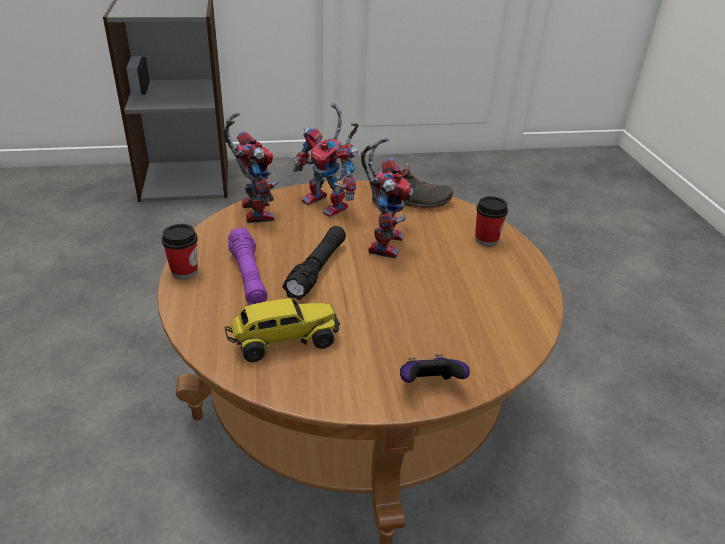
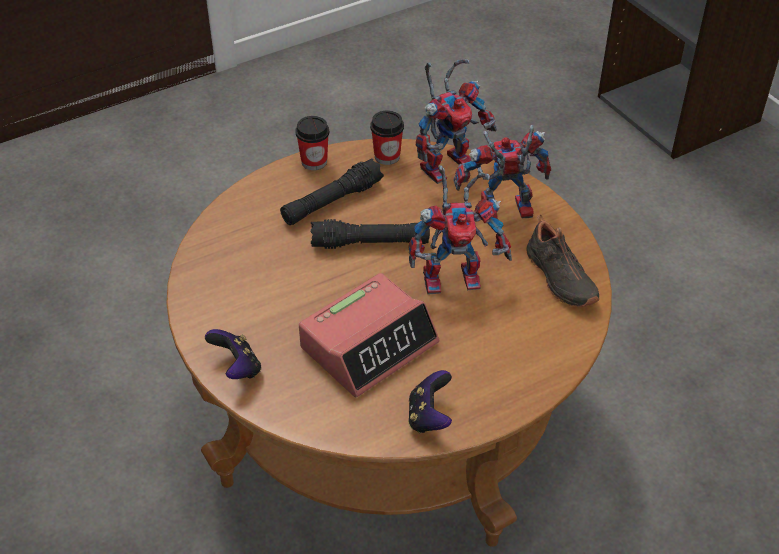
camera: 70 degrees right, 10 degrees up
toy truck [225,298,340,362] -> none
purple flashlight [228,227,267,305] -> black flashlight [280,158,384,225]
toy robot [293,103,359,217] -> toy robot turned 60 degrees clockwise [453,125,551,219]
cup [475,196,508,246] -> cup moved to [370,110,404,165]
none -> alarm clock [299,273,439,397]
none -> game controller [408,370,452,433]

